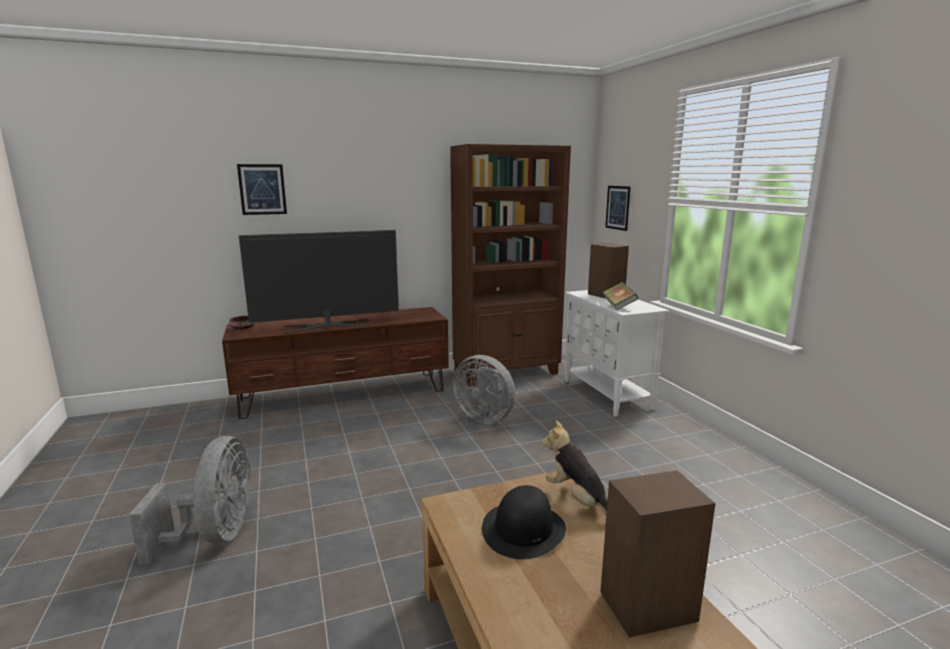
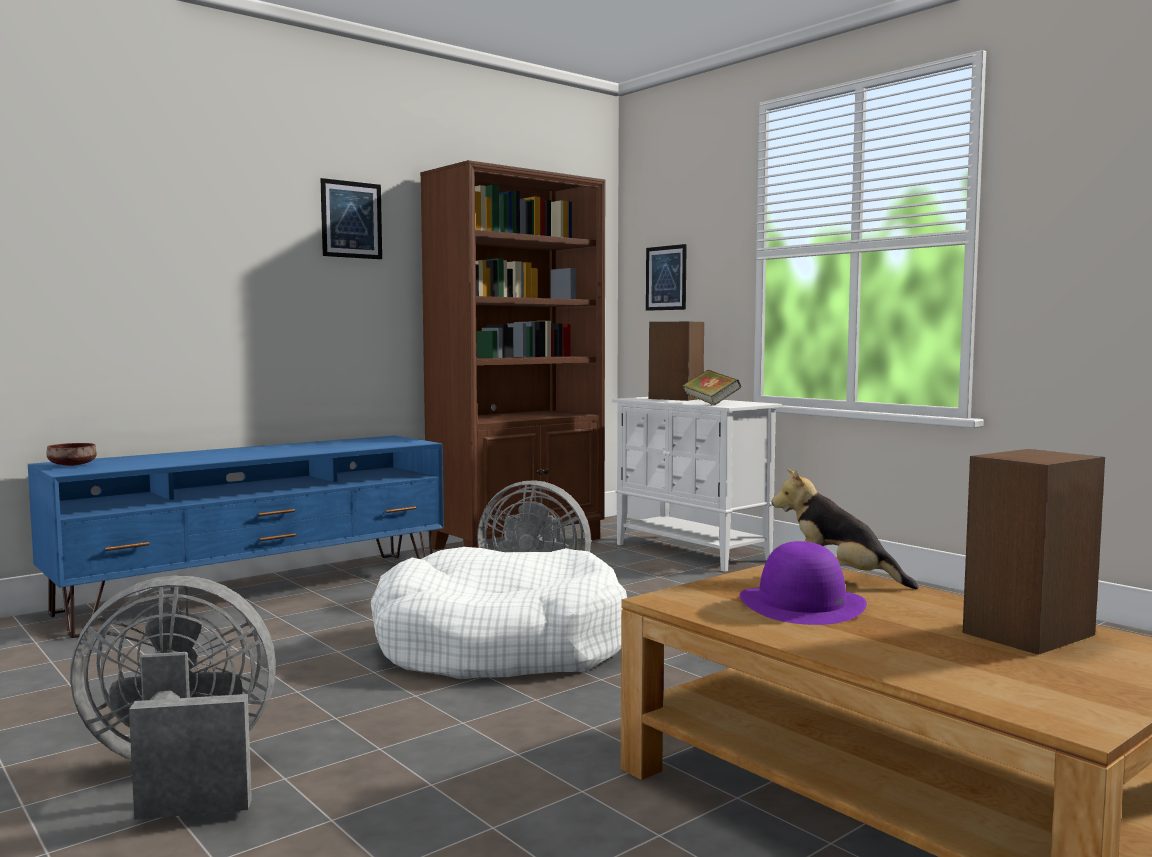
camera: 20 degrees left, 10 degrees down
grey fan [129,436,252,564] -> grey fan turned 75 degrees counterclockwise [70,576,276,819]
brown tv stand [222,307,449,419] -> blue tv stand [28,435,444,638]
picture [237,164,287,215] -> picture moved to [321,178,382,259]
television [239,230,399,334] -> none
black hat [482,485,566,559] -> purple hat [740,541,867,625]
none -> white dog bed [370,547,627,679]

